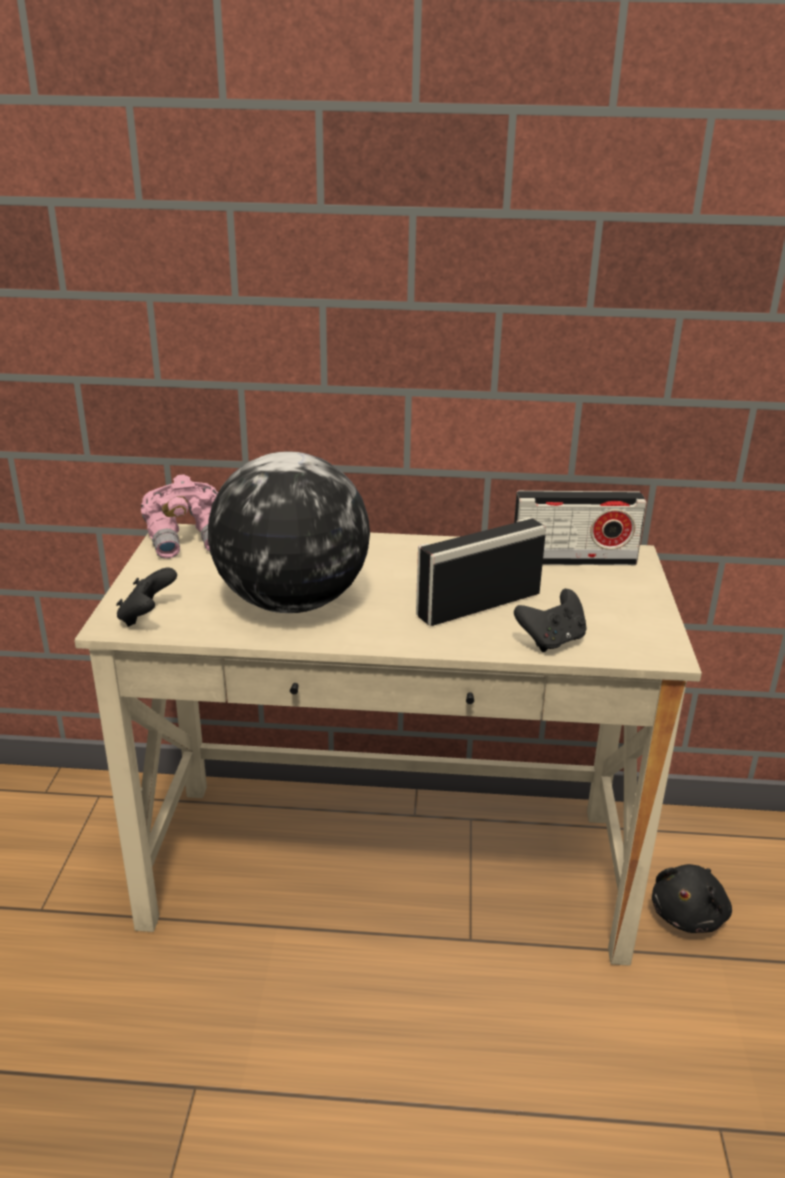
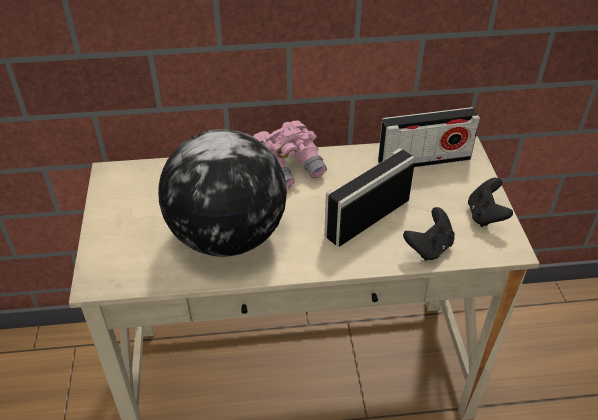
camera: 10 degrees left, 15 degrees up
black game controller [116,568,177,627] -> black game controller moved to [468,178,513,227]
pink binoculars [141,474,218,559] -> pink binoculars moved to [253,121,327,189]
black plush toy [652,864,732,933] -> none

